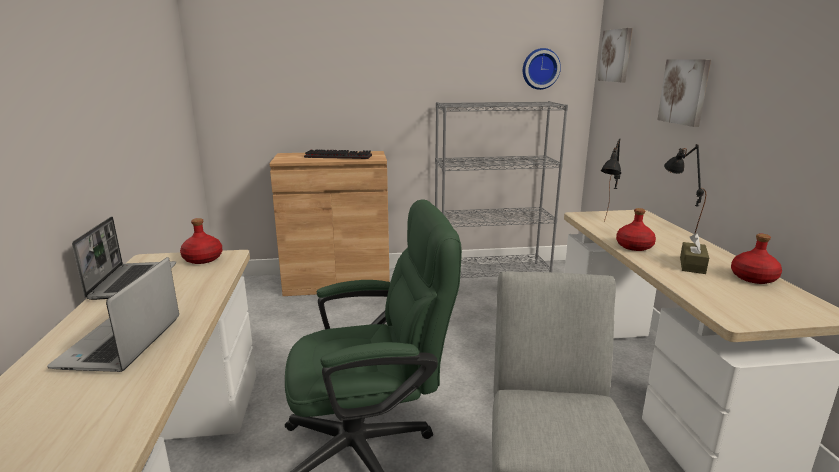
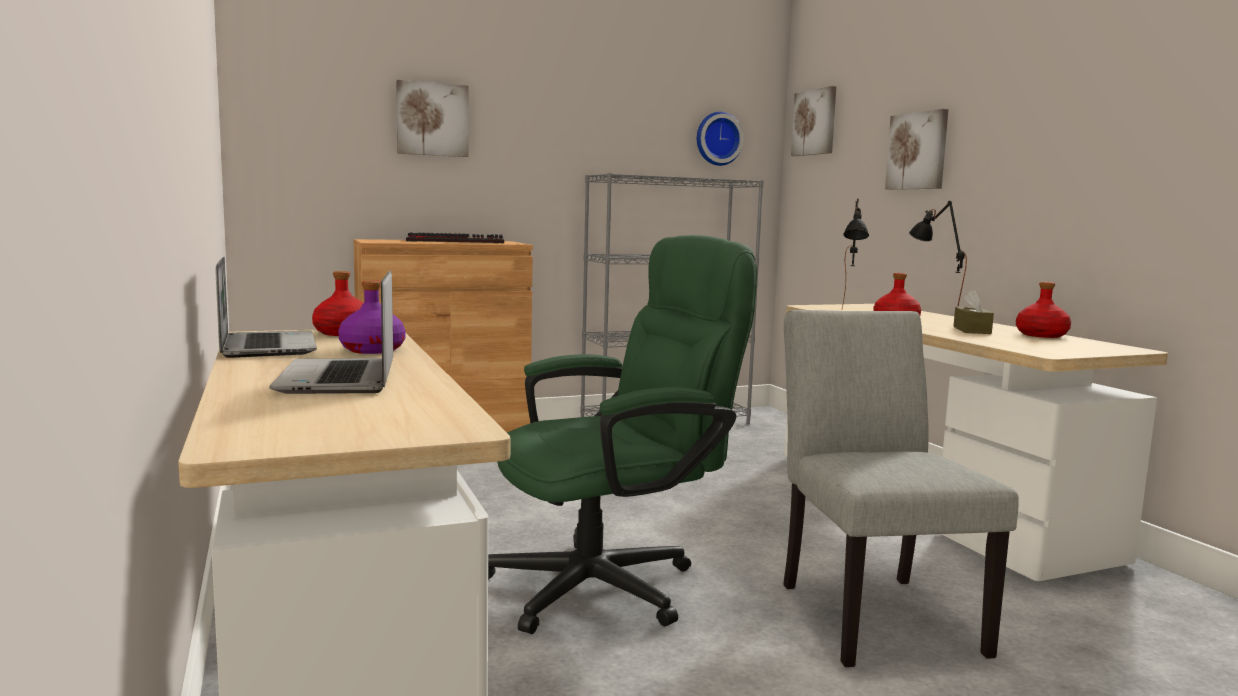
camera: 15 degrees left, 10 degrees down
none -> purple bottle [338,280,406,354]
none -> picture [396,80,469,157]

